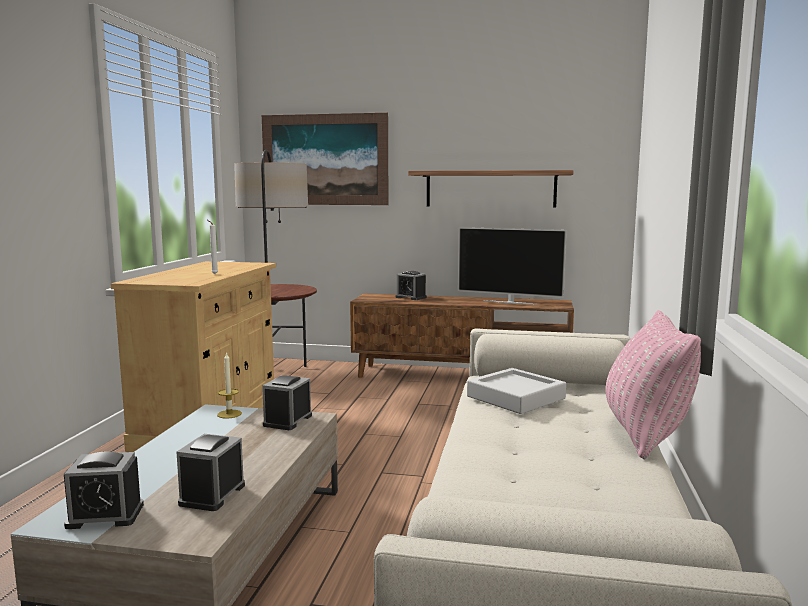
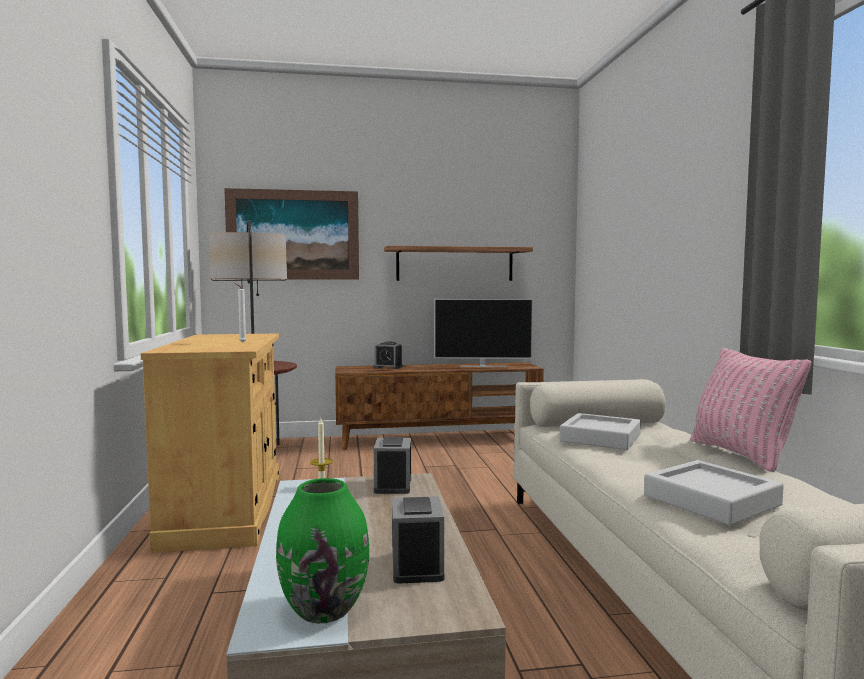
camera: 20 degrees left, 5 degrees down
alarm clock [64,452,144,529] -> green vase [276,478,369,624]
none -> grey tray [644,460,784,525]

